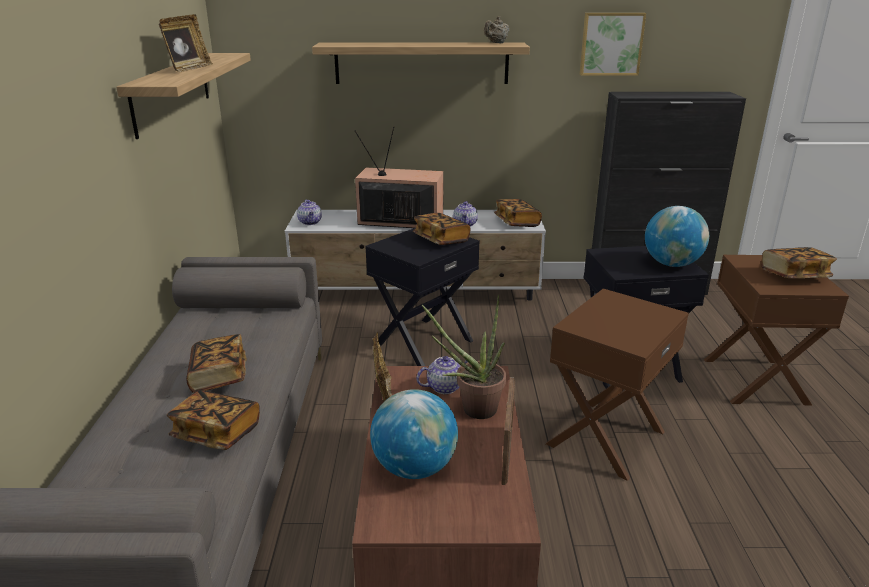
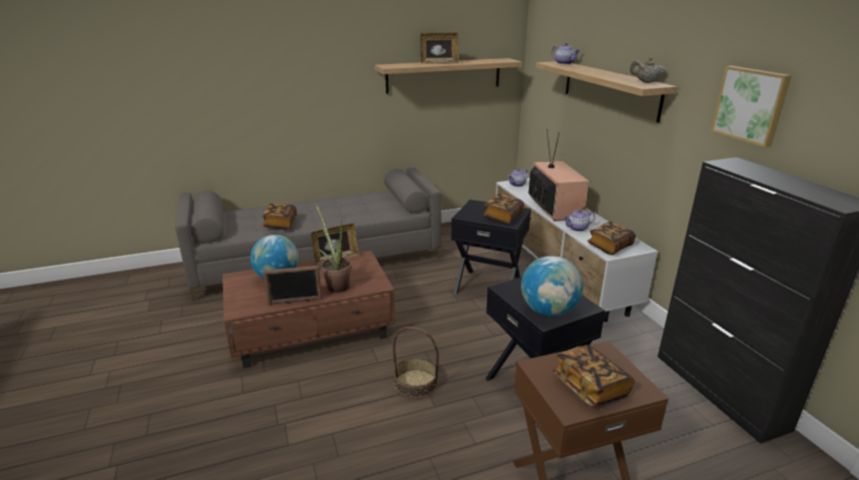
camera: 70 degrees right, 0 degrees up
book [186,334,247,393] -> none
teapot [417,356,468,394] -> teapot moved to [551,43,580,64]
brown side table [546,289,689,481] -> basket [393,327,439,399]

